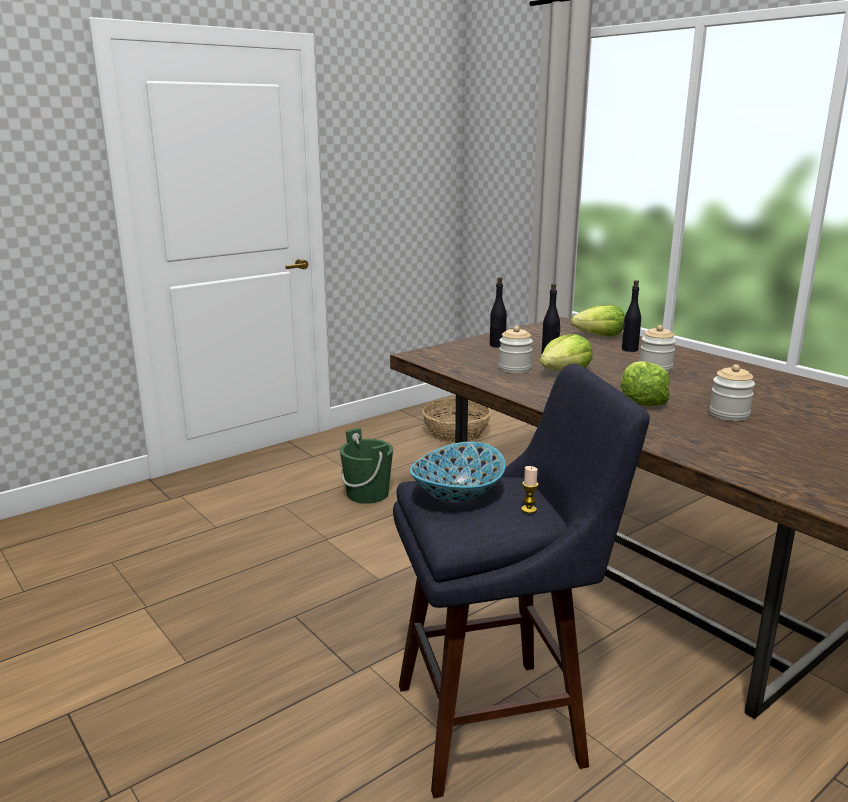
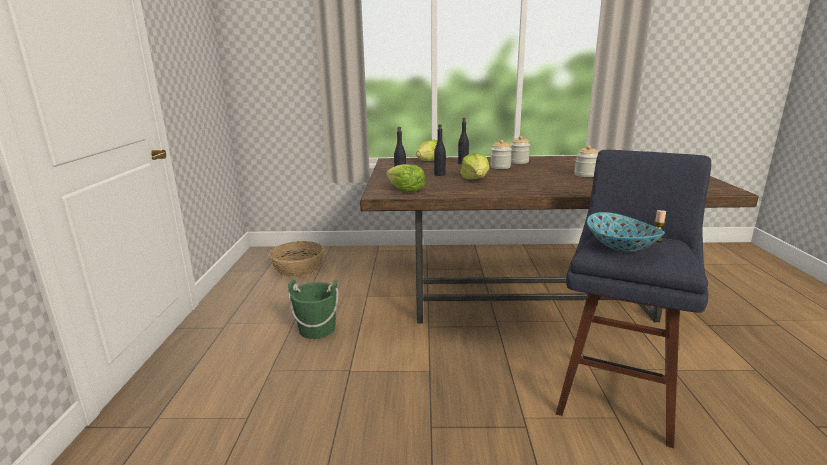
camera: 50 degrees left, 0 degrees up
jar [499,326,533,374] -> jar moved to [510,136,530,164]
lettuce [620,361,670,406] -> lettuce moved to [386,164,425,192]

